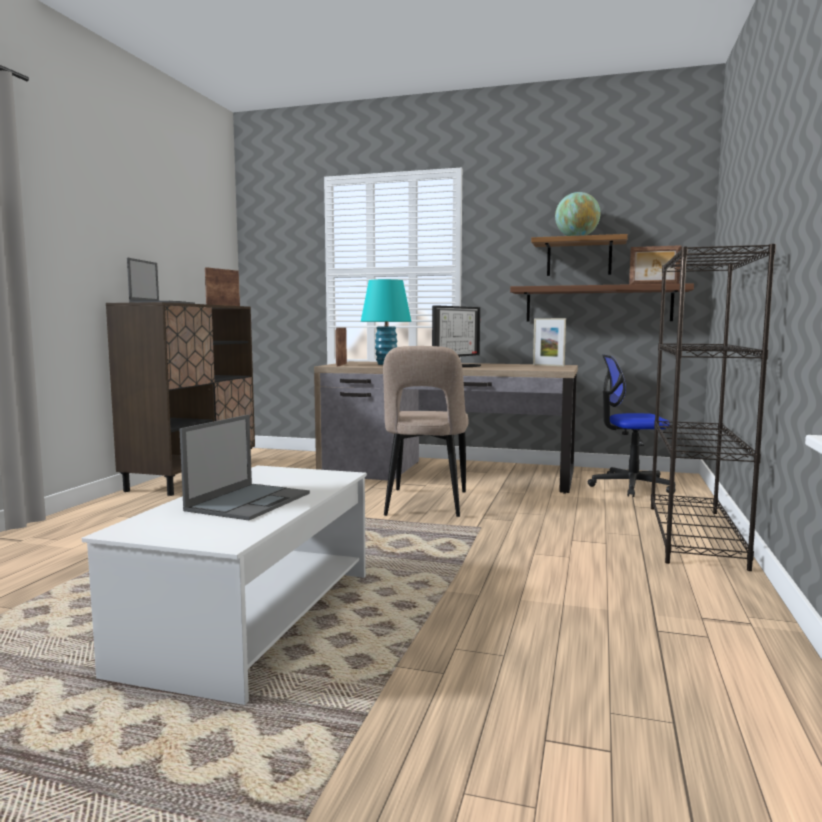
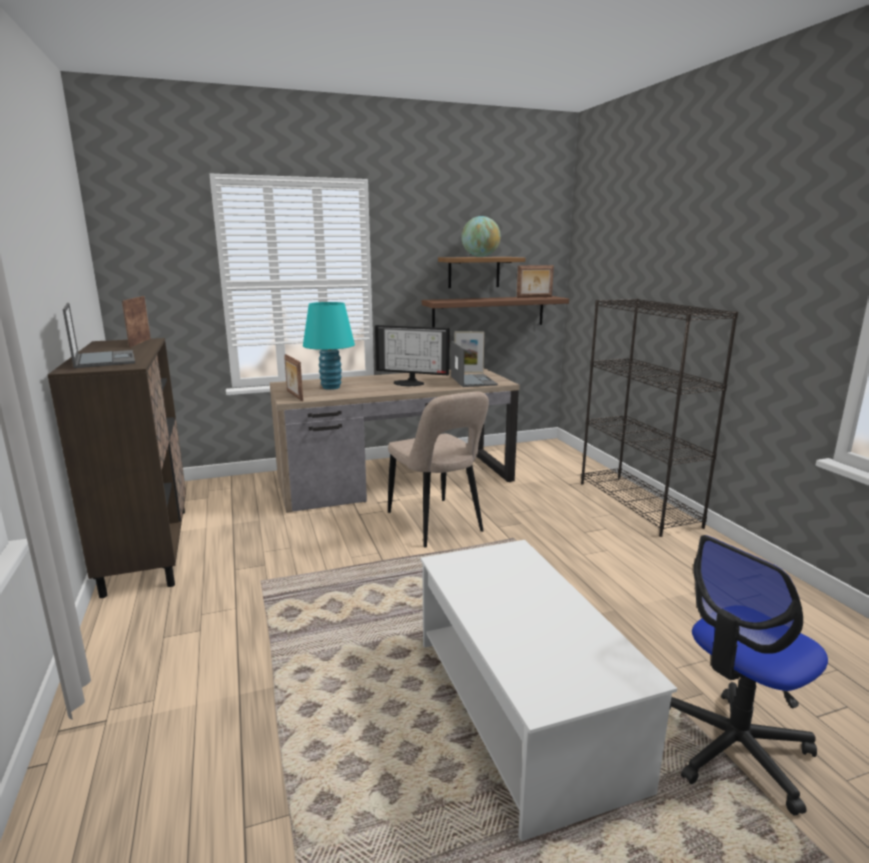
camera: 35 degrees left, 10 degrees up
laptop [179,415,310,520] -> laptop moved to [451,341,498,387]
monitor [432,305,481,367] -> monitor turned 105 degrees clockwise [375,325,450,386]
office chair [588,354,675,497] -> office chair moved to [670,535,828,816]

